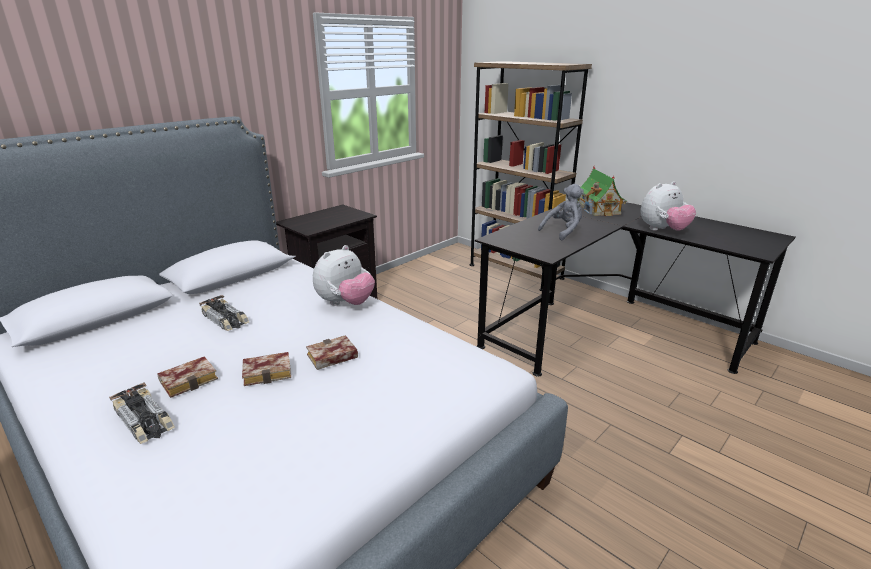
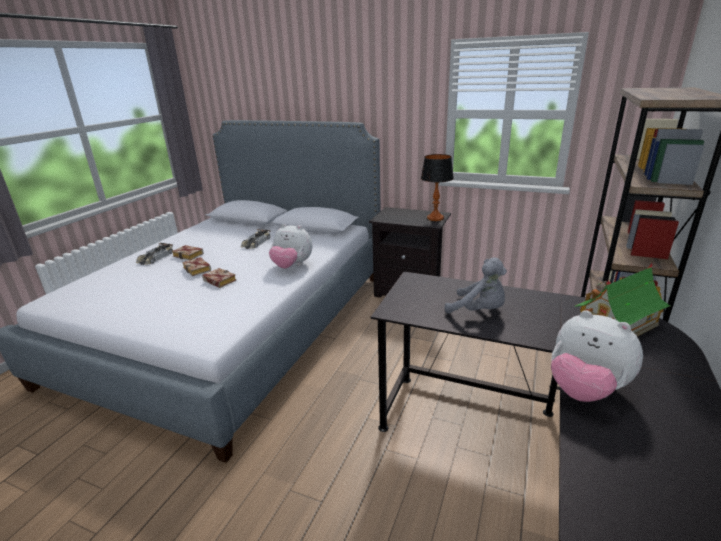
camera: 70 degrees right, 0 degrees up
none -> table lamp [421,154,454,221]

